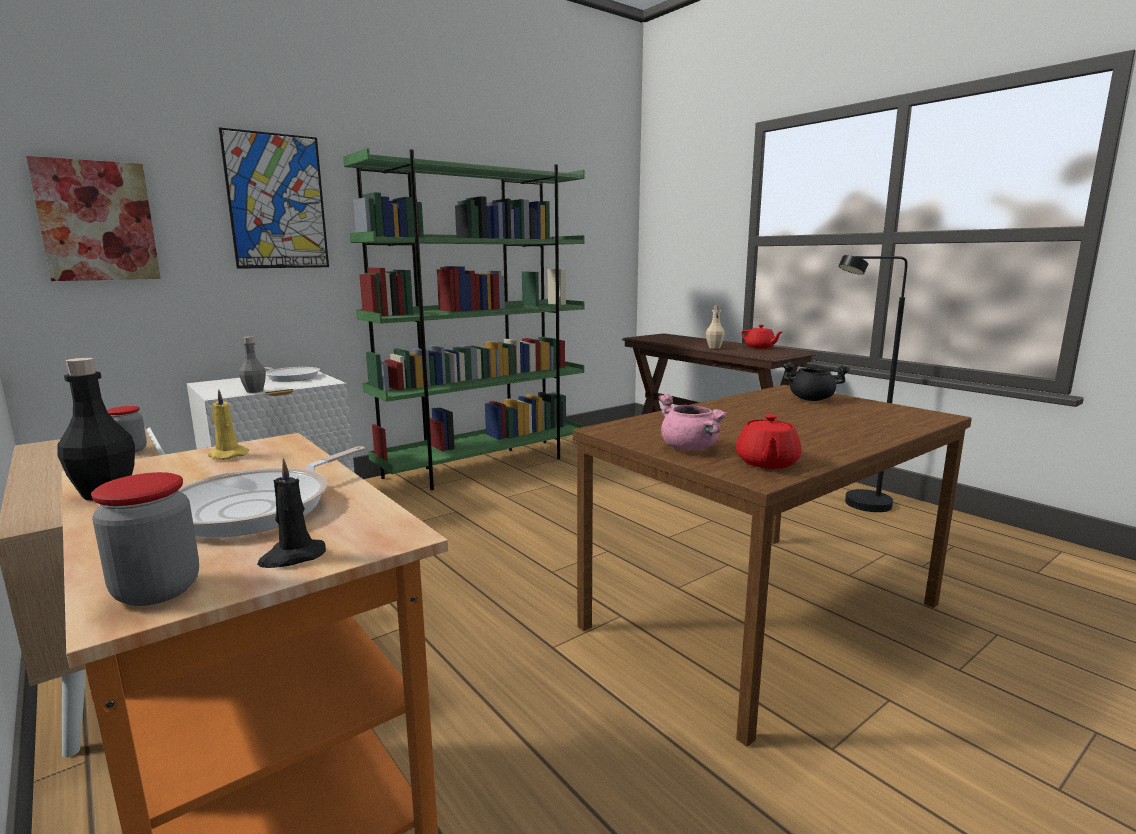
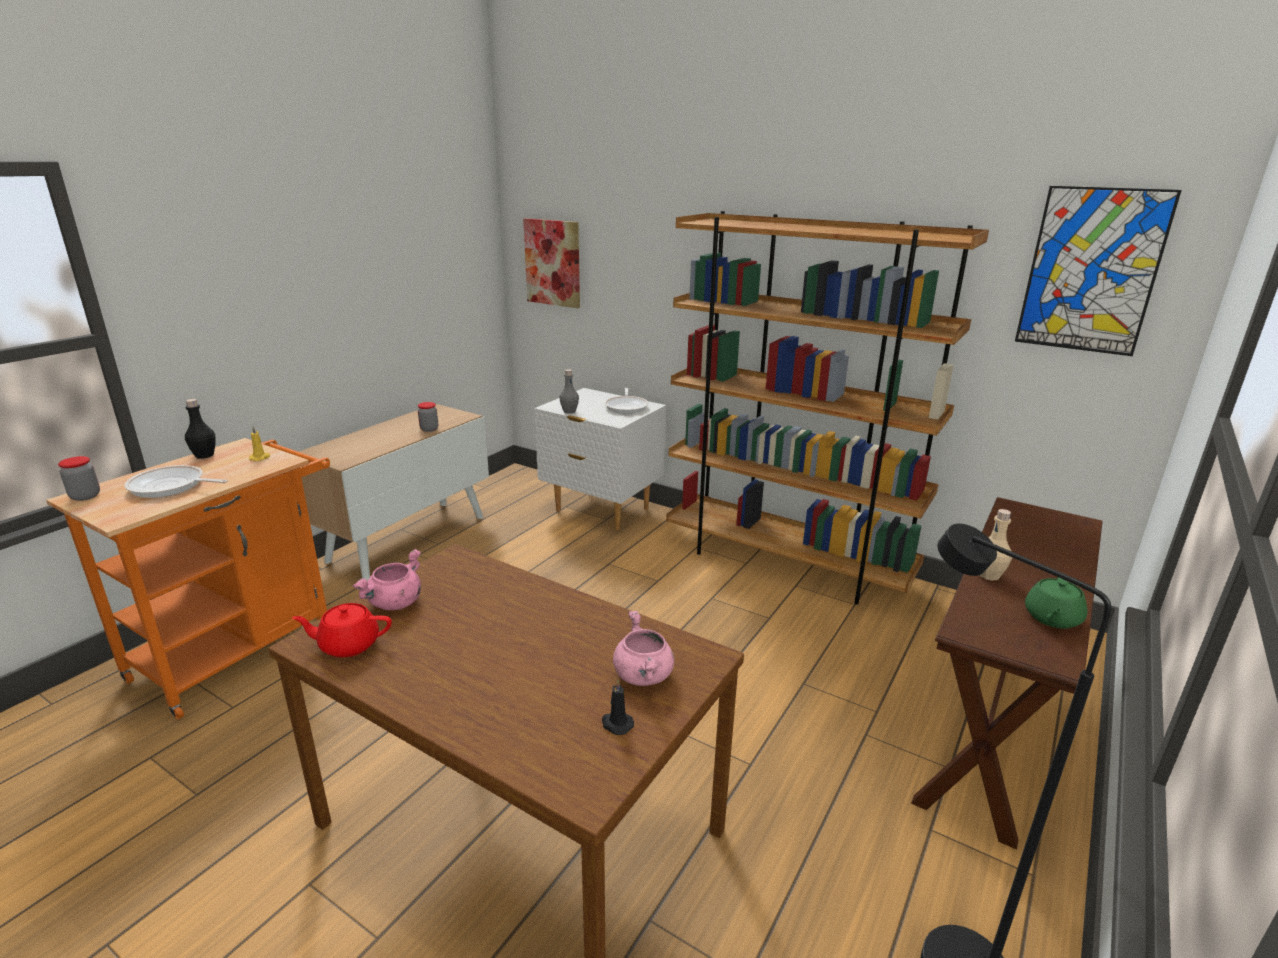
camera: 70 degrees right, 10 degrees up
picture [219,127,329,269] -> picture moved to [1015,186,1182,356]
black candle [257,459,326,568] -> black candle moved to [602,680,634,735]
green bookcase [343,148,585,490] -> brown bookcase [666,211,989,605]
red teapot [742,325,782,349] -> green teapot [1025,577,1087,629]
black cooking pot [783,362,850,401] -> pink cooking pot [613,611,674,686]

